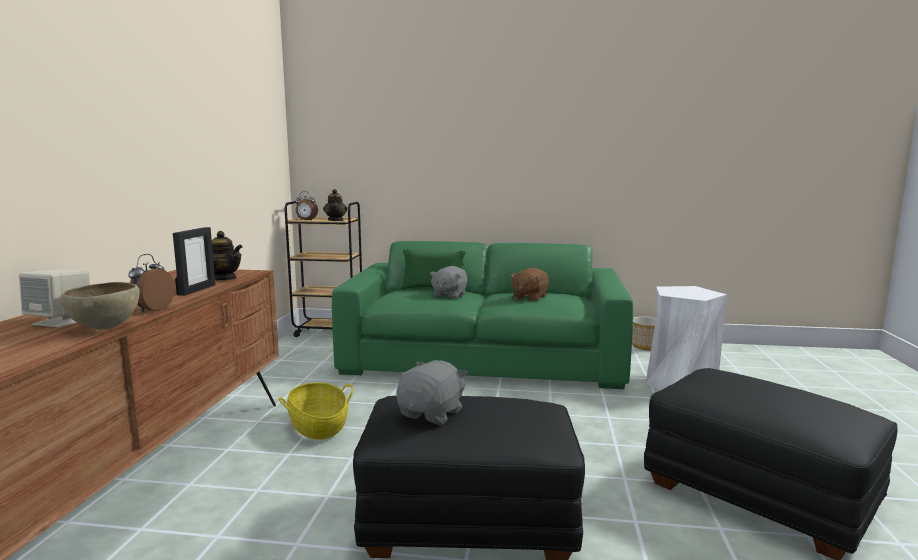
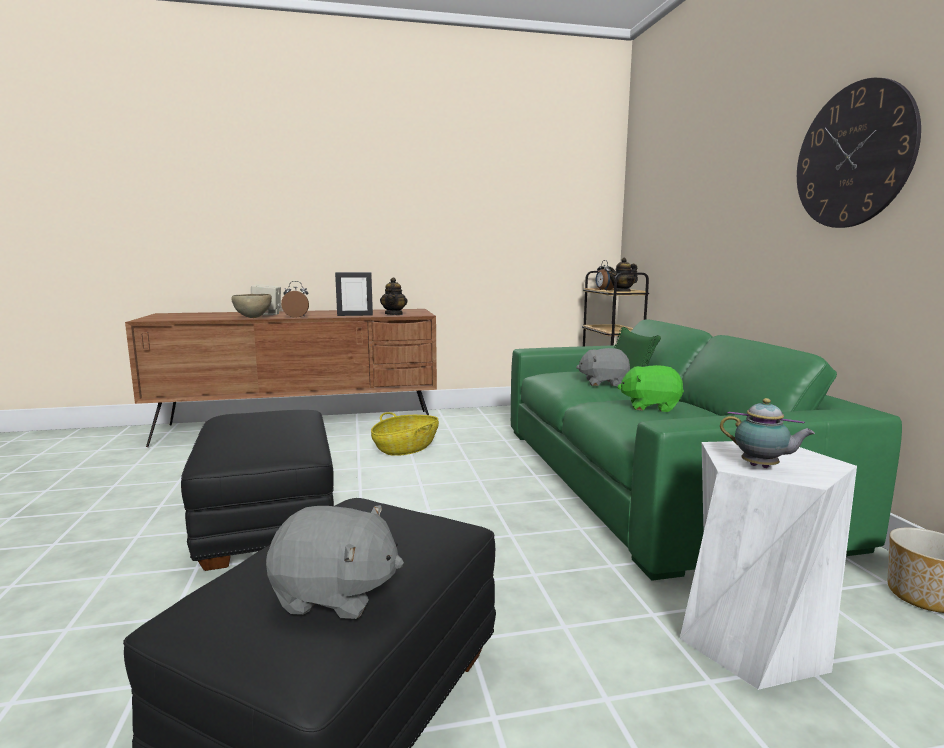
camera: 70 degrees right, 0 degrees up
grey plush toy [396,360,468,425] -> grey plush toy moved to [266,505,404,619]
brown plush toy [510,268,549,301] -> green plush toy [618,365,684,412]
none -> teapot [720,398,815,468]
none -> wall clock [797,78,921,228]

